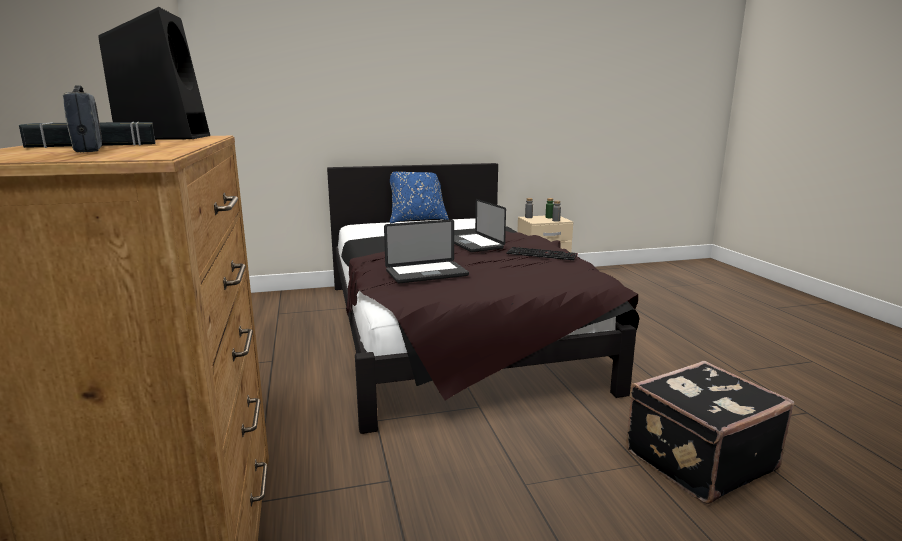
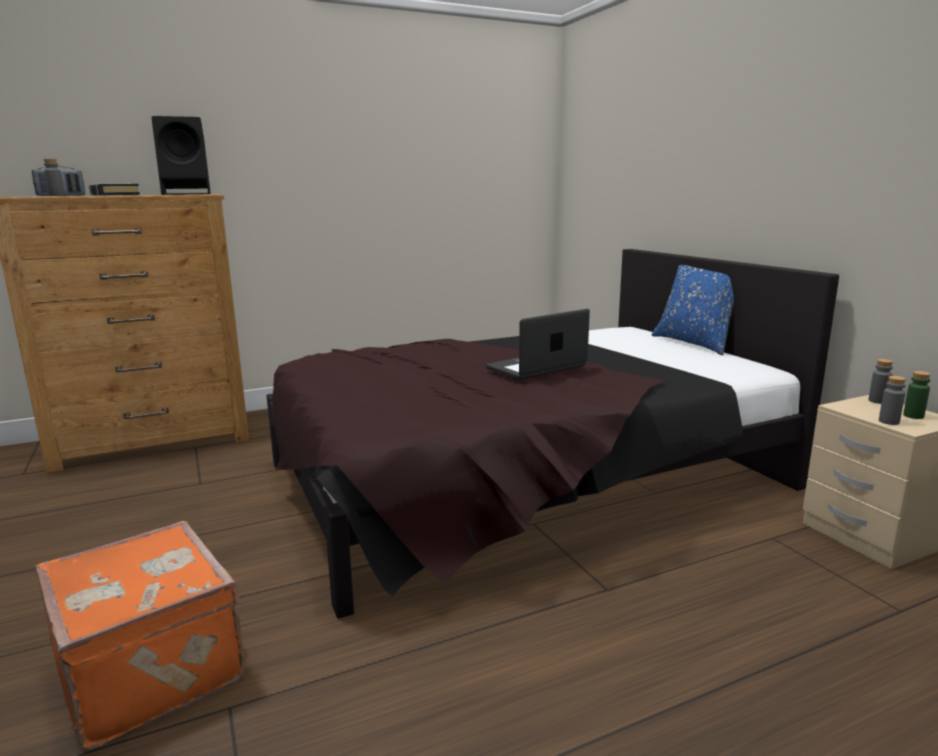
camera: 80 degrees right, 0 degrees up
laptop [384,219,469,283] -> none
keyboard [506,247,578,260] -> none
black suitcase [626,361,794,504] -> orange suitcase [36,521,246,750]
none -> grey bottle [44,159,65,196]

